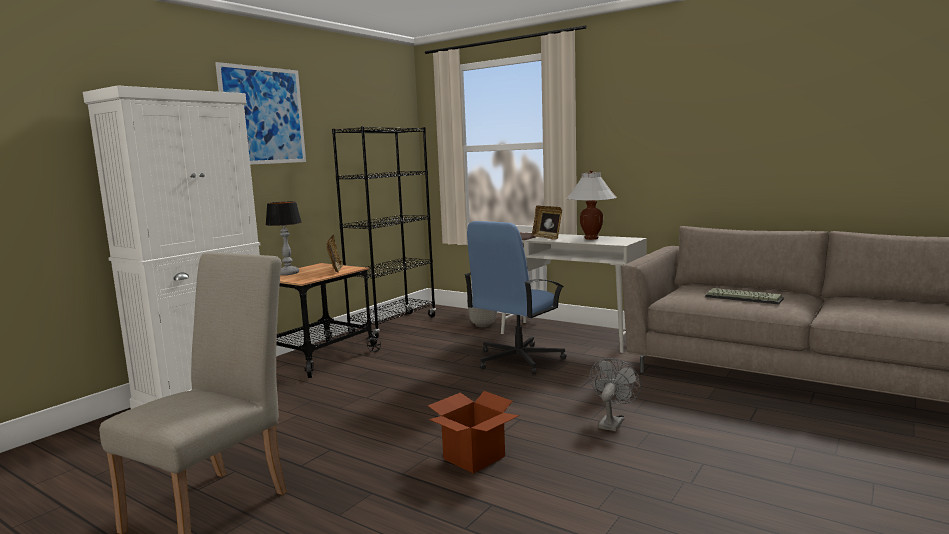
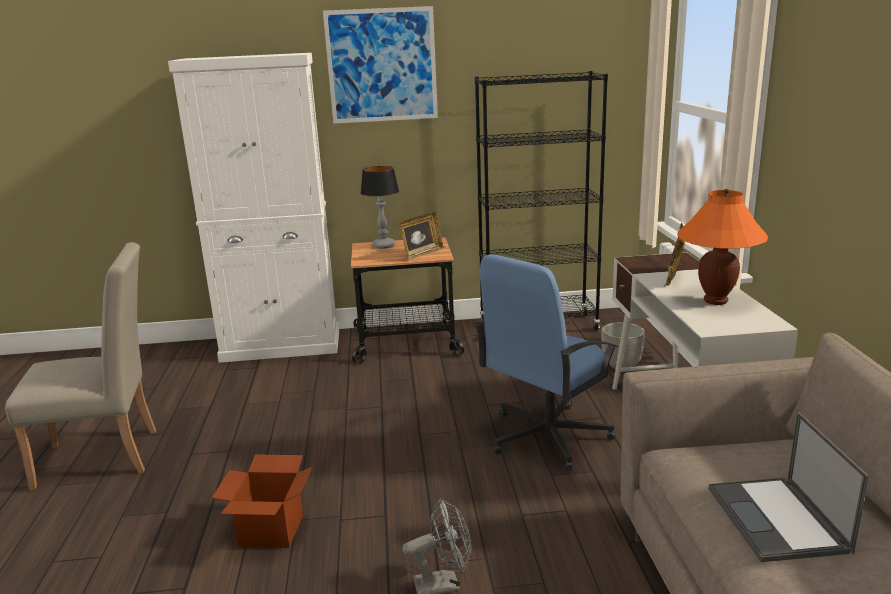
camera: 50 degrees right, 10 degrees up
blue office chair [464,221,566,374] -> blue office chair turned 45 degrees counterclockwise [475,254,618,471]
white table lamp [566,170,617,240] -> orange table lamp [677,189,768,305]
keyboard [705,288,784,304] -> laptop [708,412,869,562]

